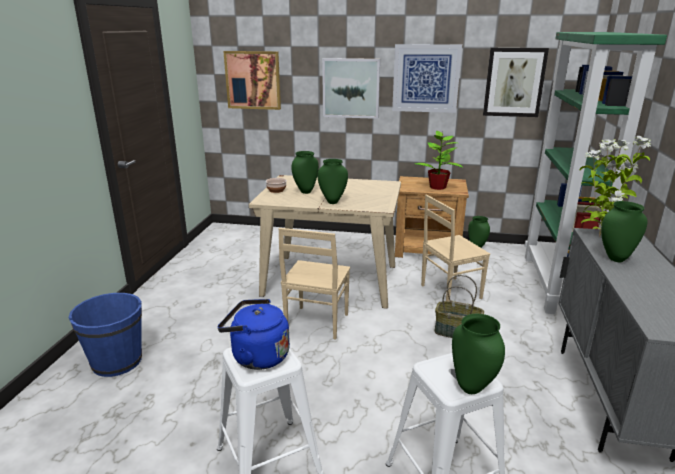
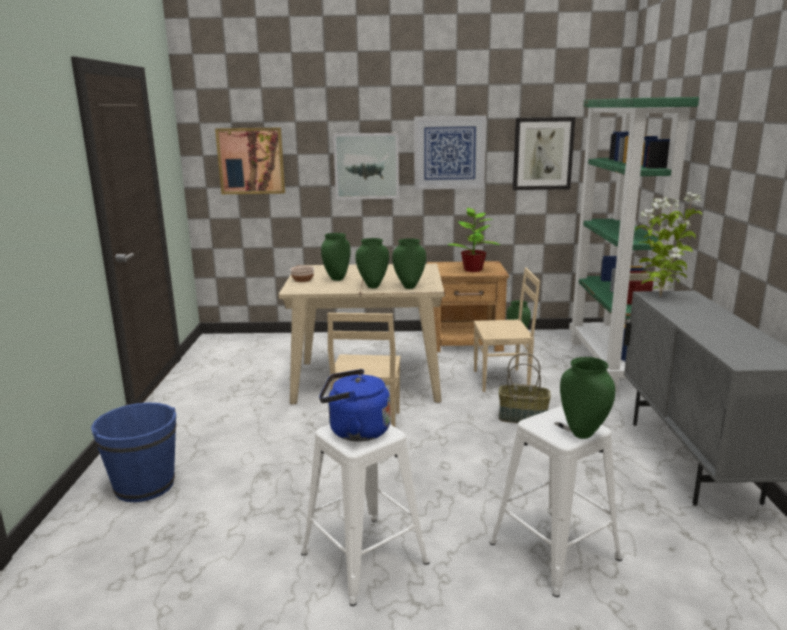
camera: 10 degrees left, 5 degrees down
beige chair [421,194,490,302] -> beige chair turned 150 degrees counterclockwise [474,267,540,392]
green vase [601,201,648,262] -> green vase moved to [392,238,426,289]

